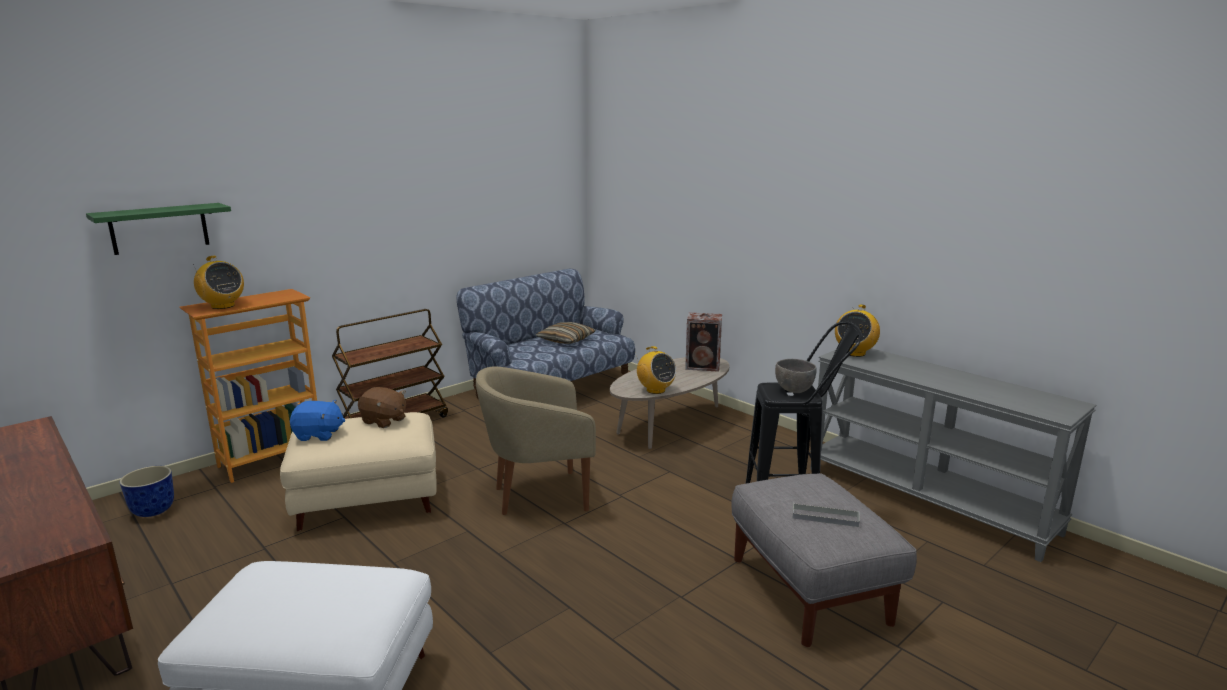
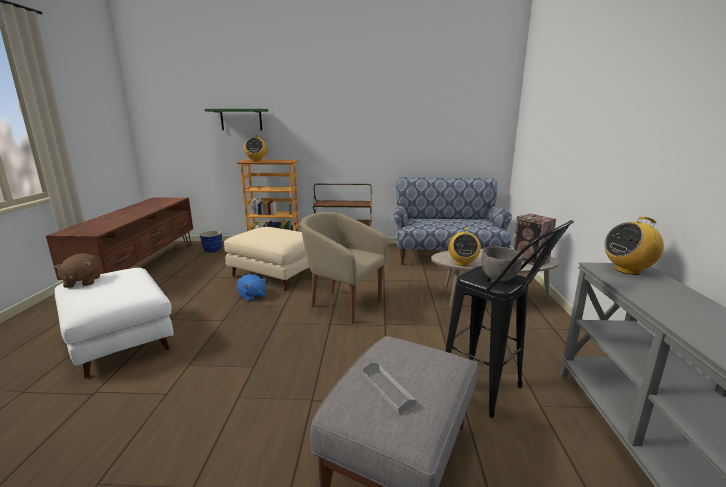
camera: 45 degrees right, 0 degrees up
blue plush toy [290,400,345,441] -> blue plush toy moved to [237,274,266,302]
brown plush toy [358,387,406,428] -> brown plush toy moved to [54,253,100,288]
pillow [536,322,596,344] -> none

